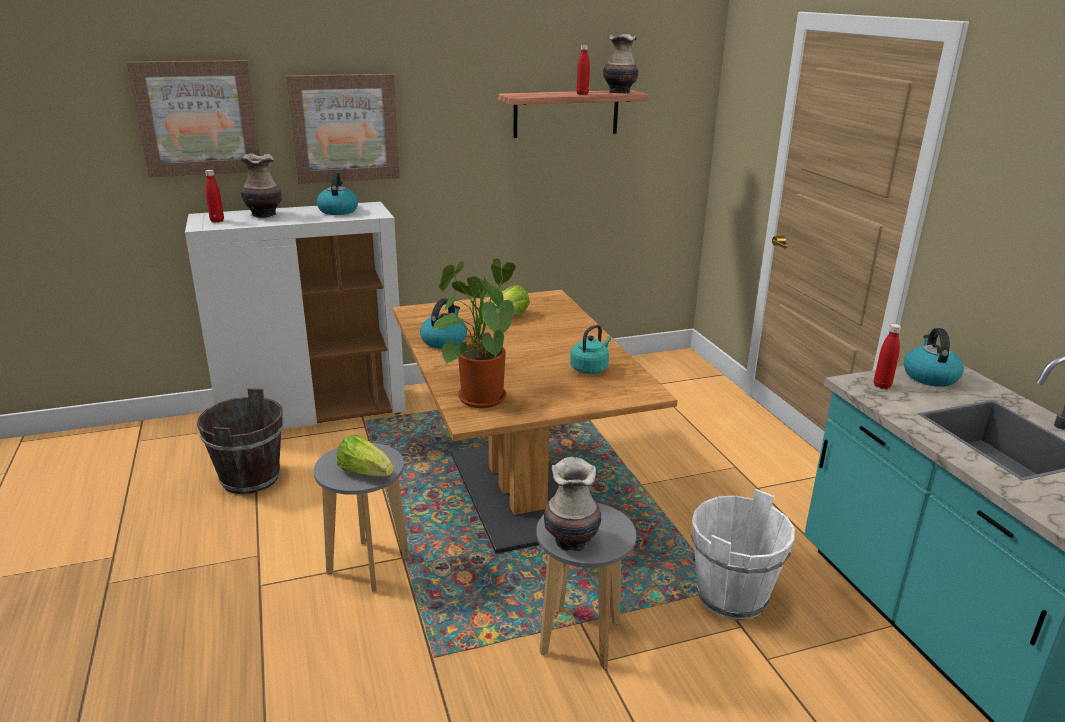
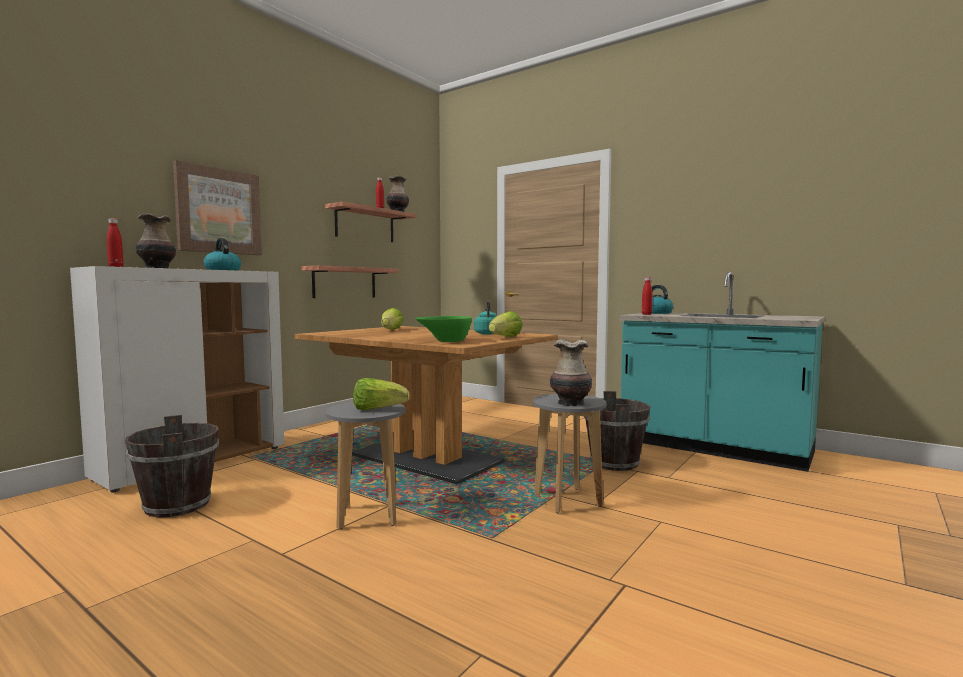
camera: 35 degrees left, 20 degrees down
picture [127,60,260,177] -> none
kettle [420,298,467,349] -> none
potted plant [432,258,527,408] -> green bowl [415,316,472,342]
white bucket [691,489,795,620] -> brown bucket [584,391,650,471]
none -> shelf [301,265,399,298]
none -> lettuce [489,311,523,337]

